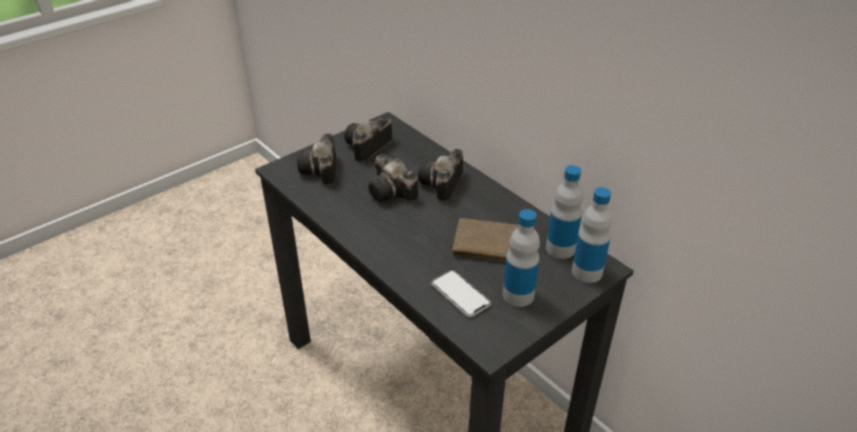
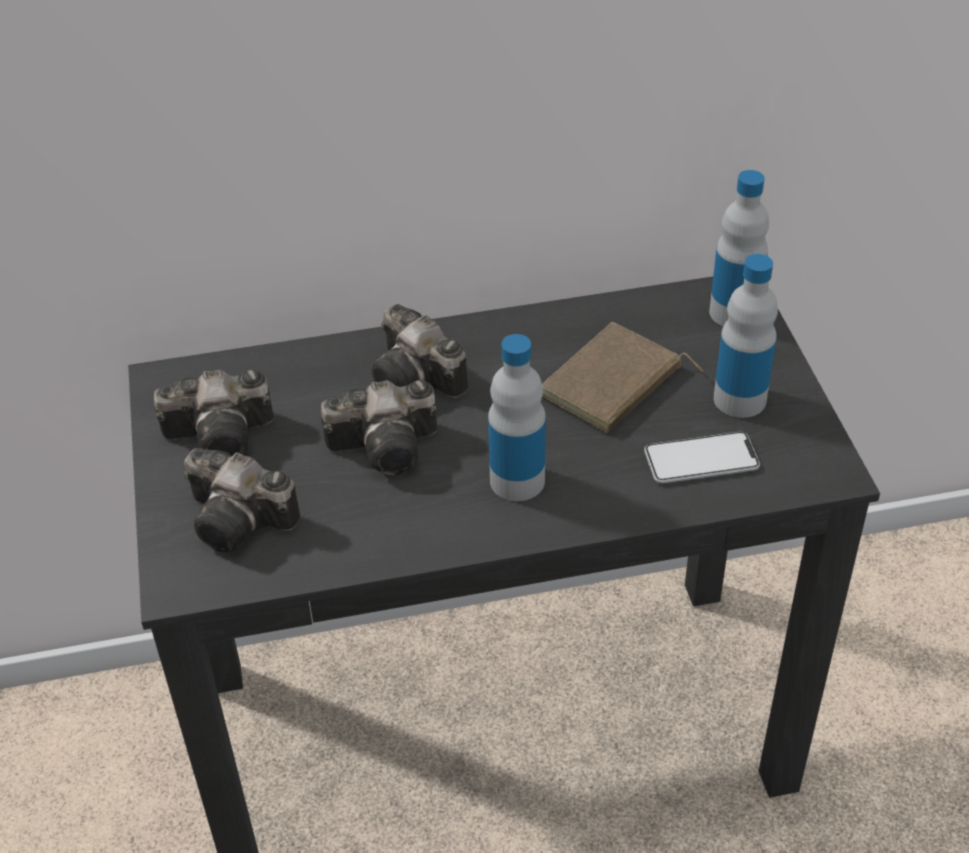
camera: 60 degrees left, 5 degrees up
camera [344,117,393,163] -> camera turned 75 degrees counterclockwise [154,369,273,456]
bottle [546,165,583,259] -> bottle moved to [488,334,546,501]

